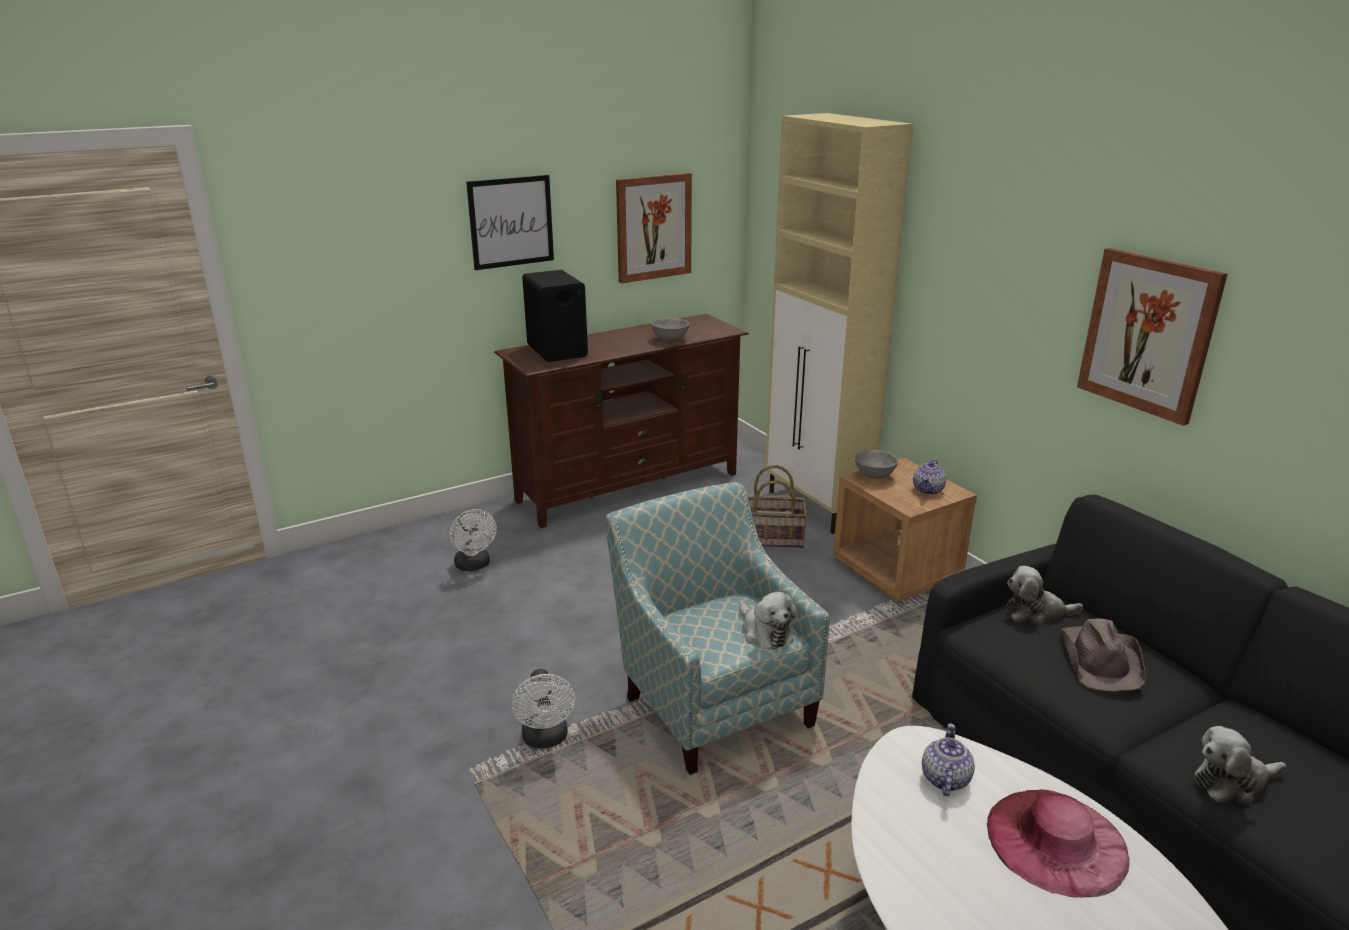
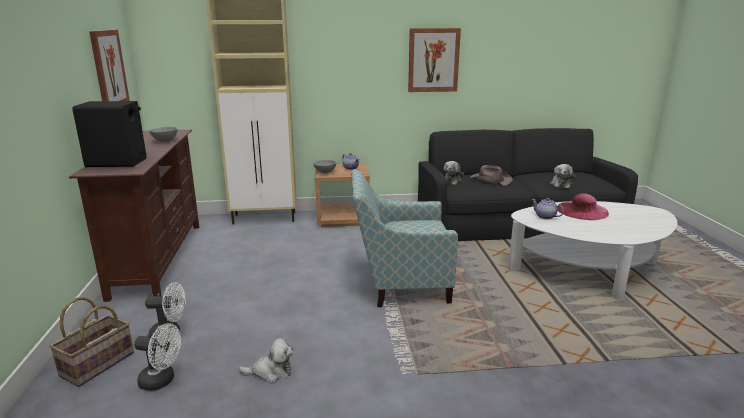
camera: 65 degrees left, 5 degrees down
picture [466,175,554,270] -> none
white fan [512,669,575,749] -> white fan moved to [134,323,181,391]
plush toy [739,592,797,649] -> plush toy moved to [239,338,294,384]
basket [748,465,807,548] -> basket moved to [49,297,134,387]

